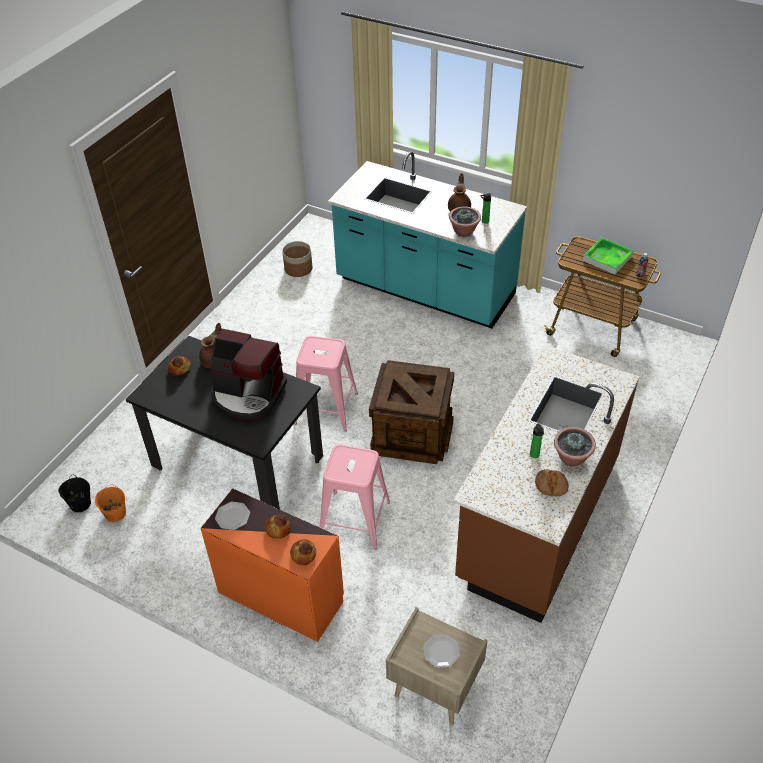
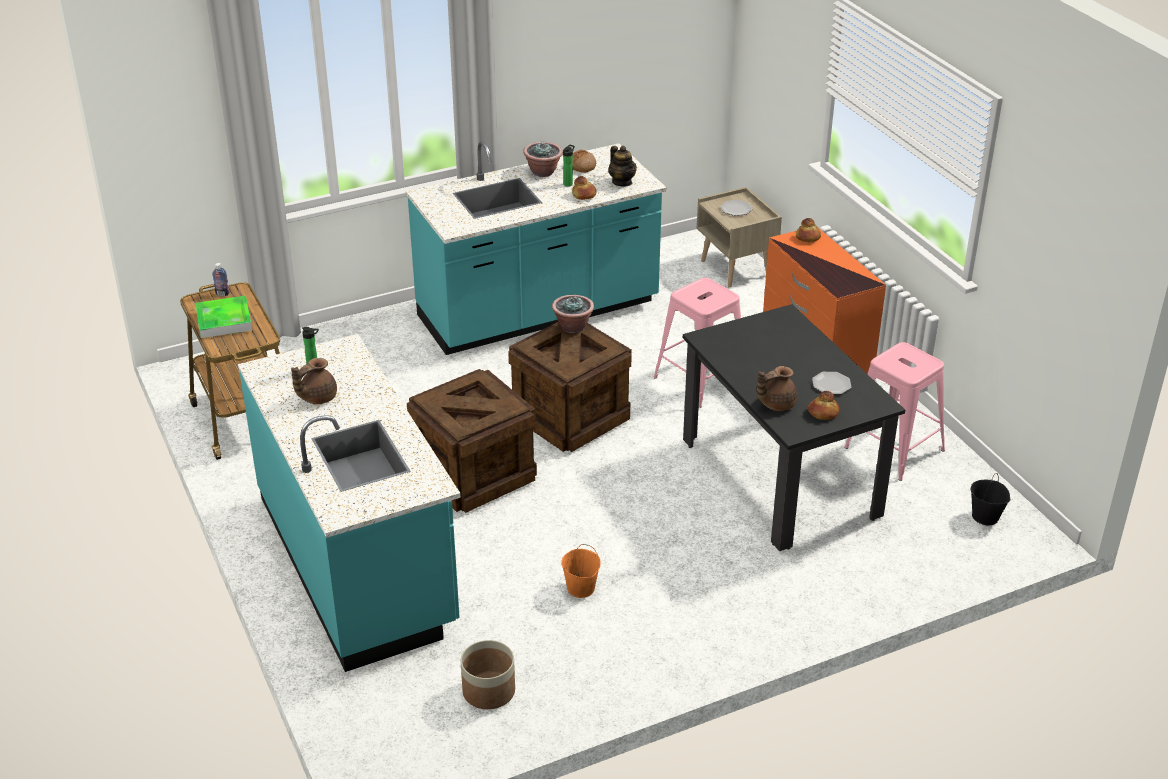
camera: 145 degrees left, 10 degrees down
orange bucket [95,485,126,522] -> orange bucket moved to [561,544,601,598]
coffee machine [211,329,287,421] -> none
plate [215,502,250,530] -> plate moved to [812,372,851,394]
bread [264,515,291,539] -> bread moved to [572,176,597,200]
pink stool [294,336,358,432] -> pink stool moved to [844,342,945,481]
potted plant [449,206,481,237] -> potted plant moved to [552,295,594,333]
brown counter [453,345,639,623] -> turquoise counter [406,141,666,355]
none -> crate [407,369,537,513]
none -> teapot [608,146,637,187]

